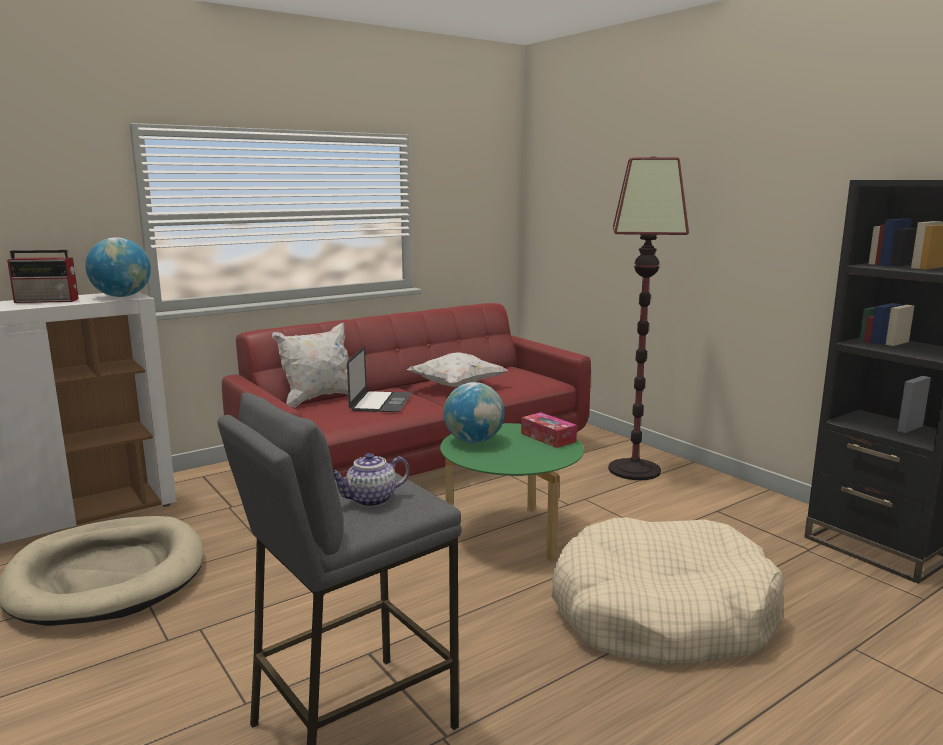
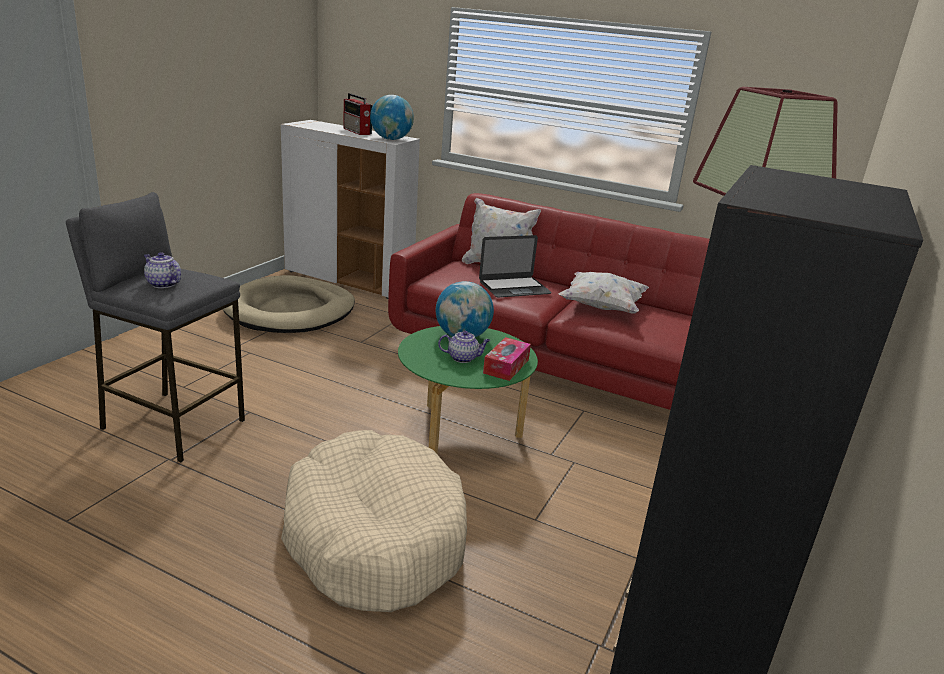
camera: 60 degrees right, 10 degrees up
none -> teapot [438,331,490,363]

